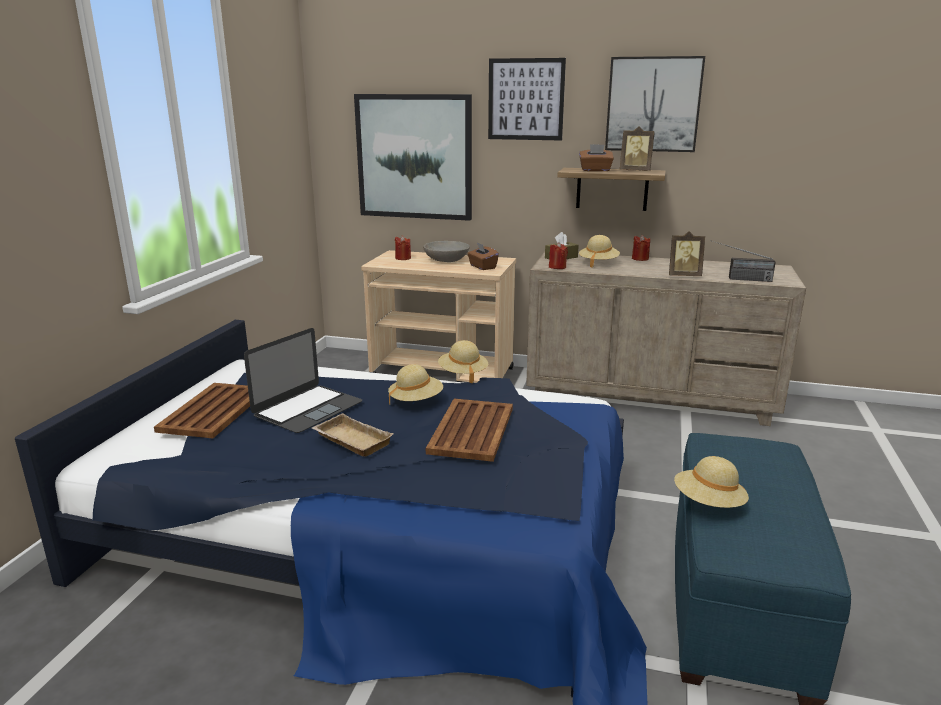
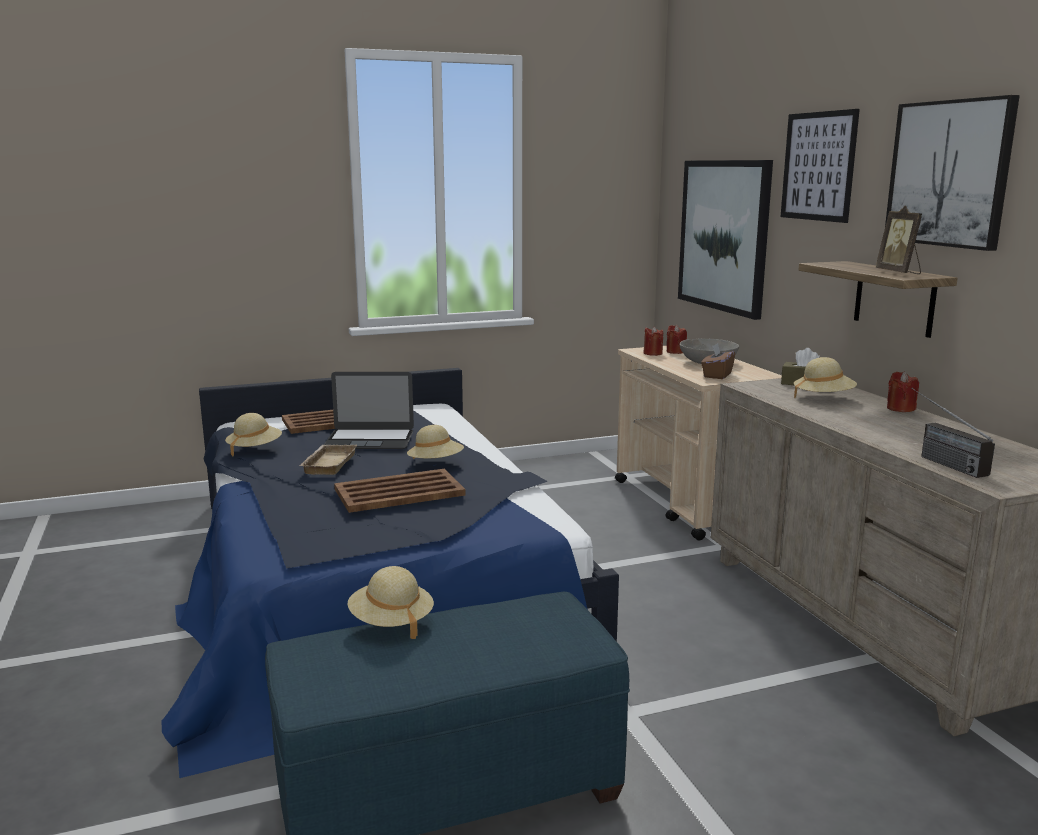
camera: 55 degrees right, 5 degrees down
beige hat [438,340,488,383] -> beige hat moved to [225,413,282,456]
red candle [549,242,568,269] -> red candle moved to [643,326,663,356]
brown tissue box [579,144,614,171] -> none
picture frame [669,231,705,276] -> none

